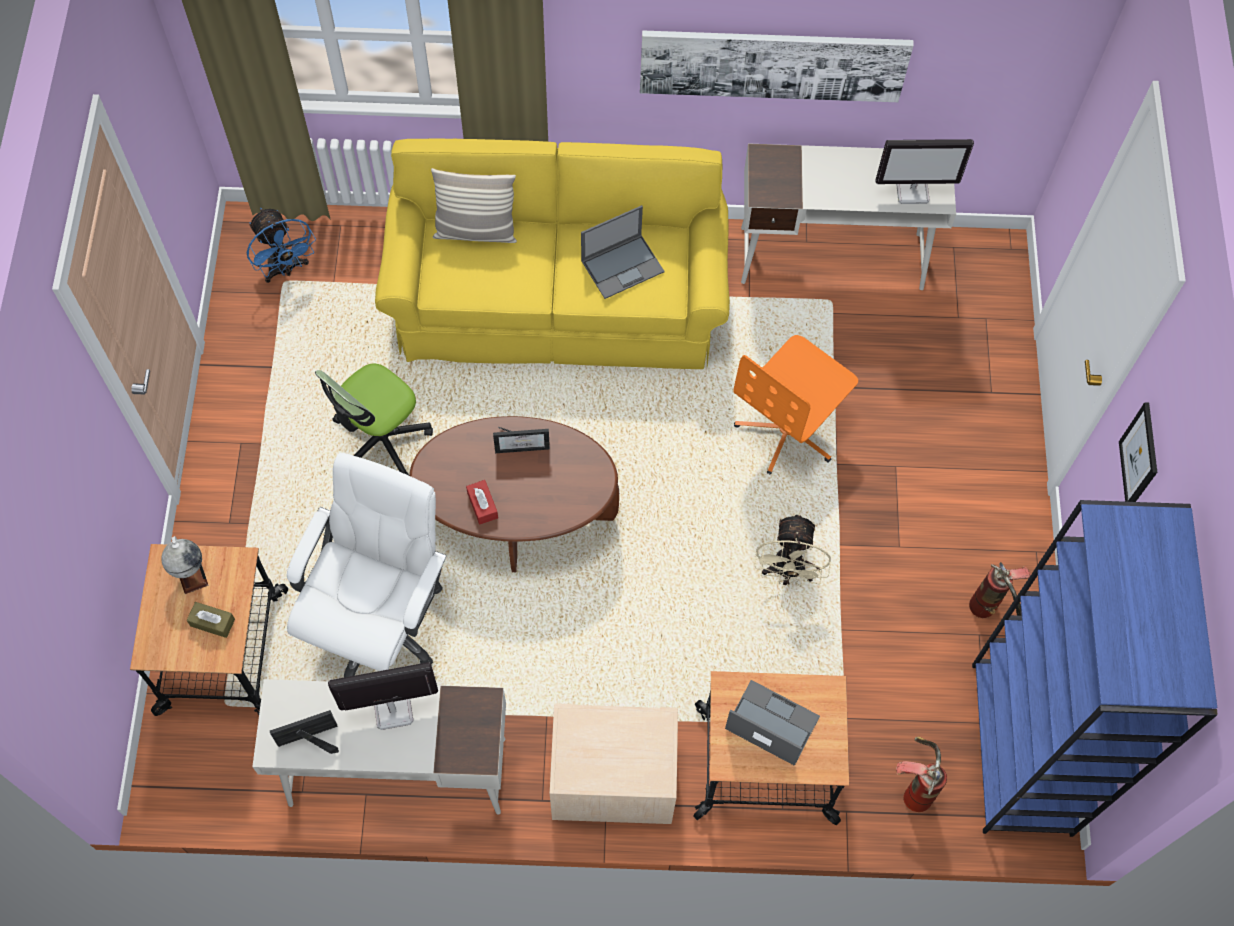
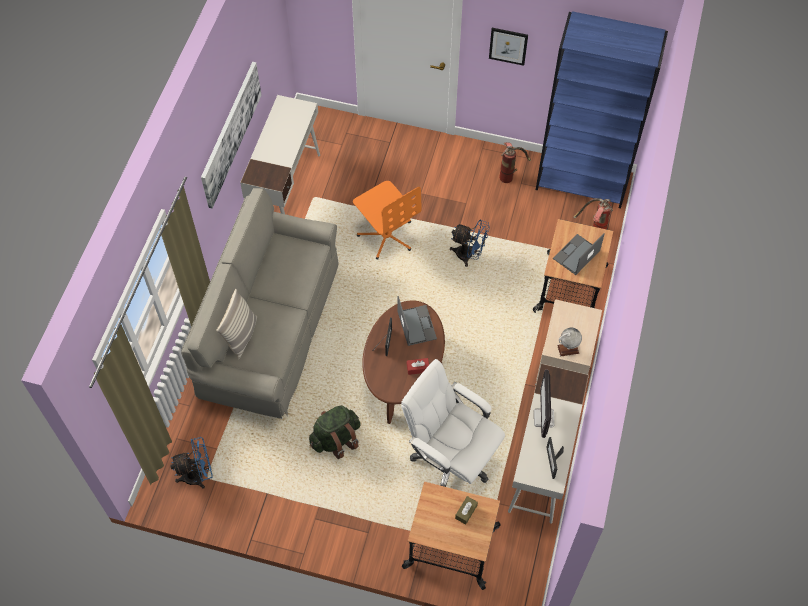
camera: 75 degrees left, 5 degrees down
globe [161,536,208,594] -> globe moved to [557,328,582,356]
office chair [315,364,433,475] -> green backpack [309,405,361,459]
yellow sofa [375,139,730,369] -> grey sofa [181,188,338,419]
laptop [581,205,664,299] -> laptop moved to [397,296,437,346]
beige fan [755,513,831,587] -> blue fan [450,220,490,267]
monitor [875,139,974,204] -> none

